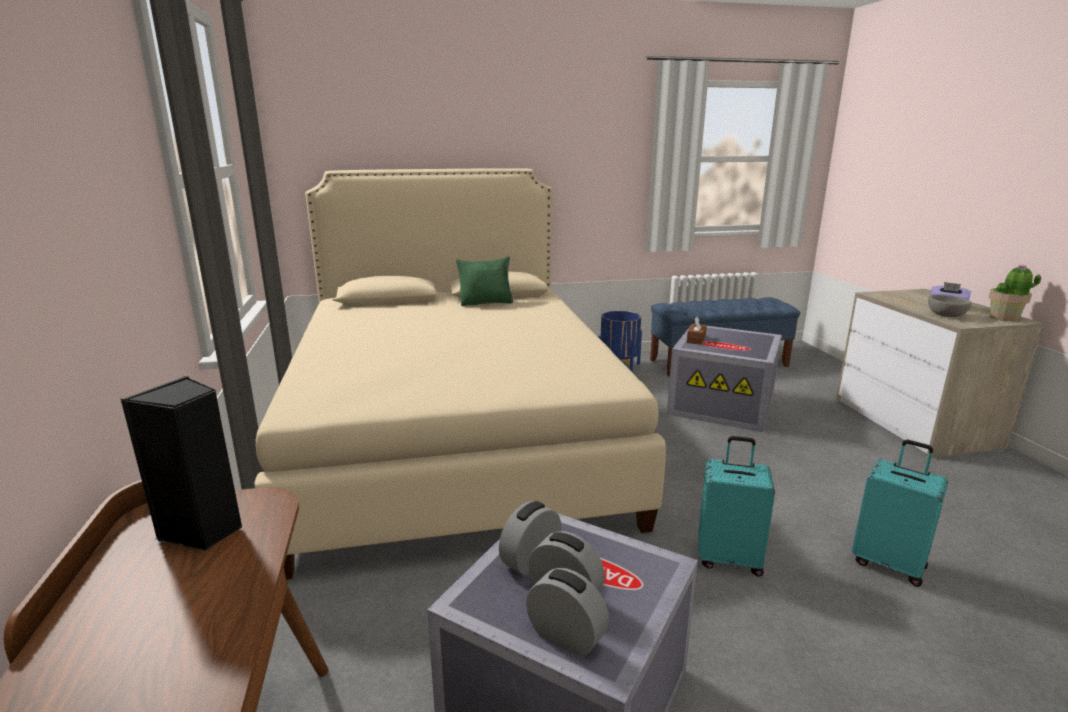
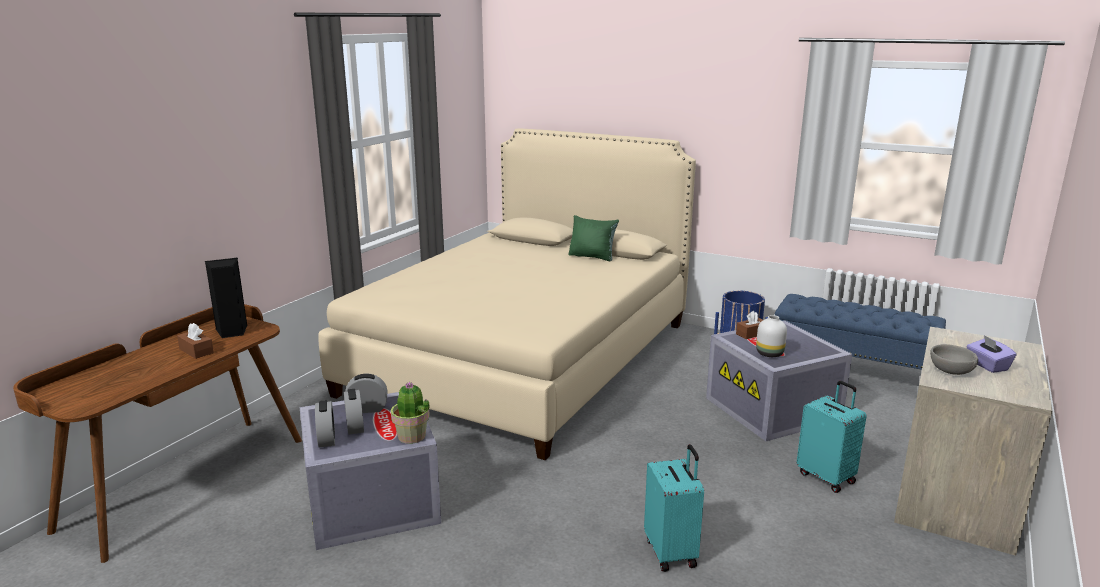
camera: 40 degrees right, 0 degrees up
turquoise suitcase [698,436,775,577] -> turquoise suitcase moved to [797,381,867,493]
potted plant [989,265,1041,321] -> potted plant moved to [391,381,430,444]
none -> brown tissue box [177,323,214,359]
none -> white vase [756,315,787,357]

